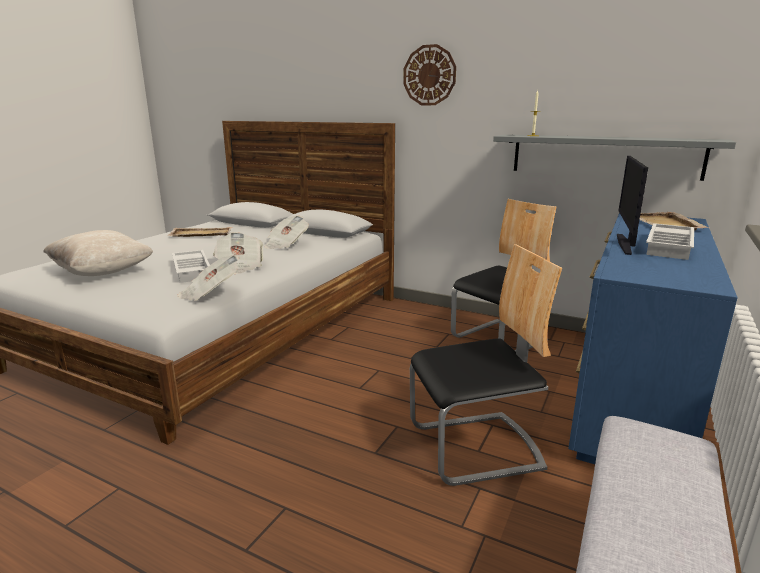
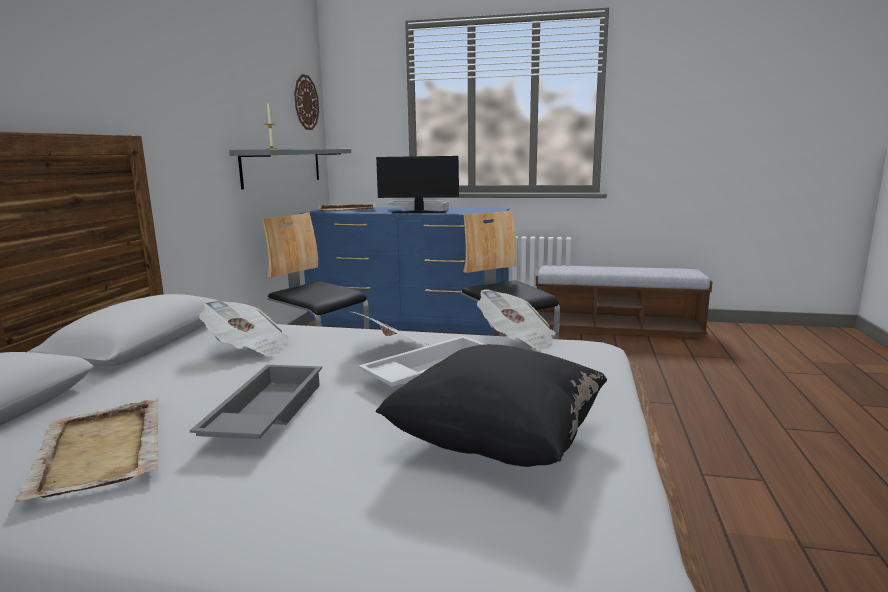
camera: 105 degrees left, 5 degrees down
beige pillow [43,230,153,276] -> black pillow [376,344,607,467]
wall clock [403,44,456,105] -> wall clock moved to [294,74,319,130]
none -> grey tray [190,365,322,439]

